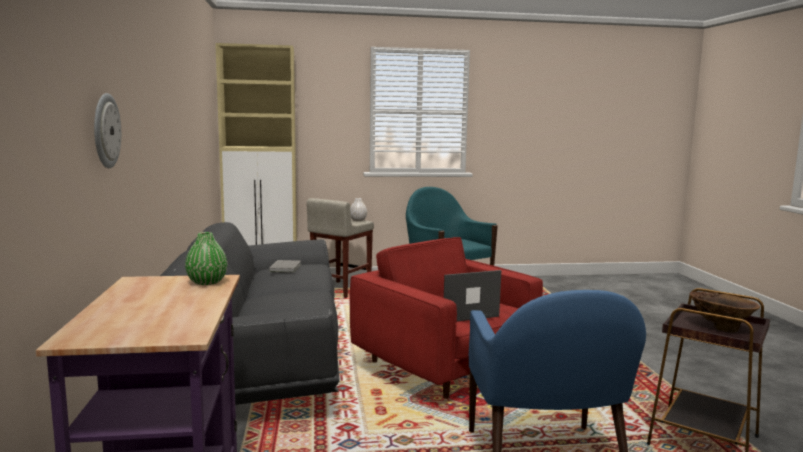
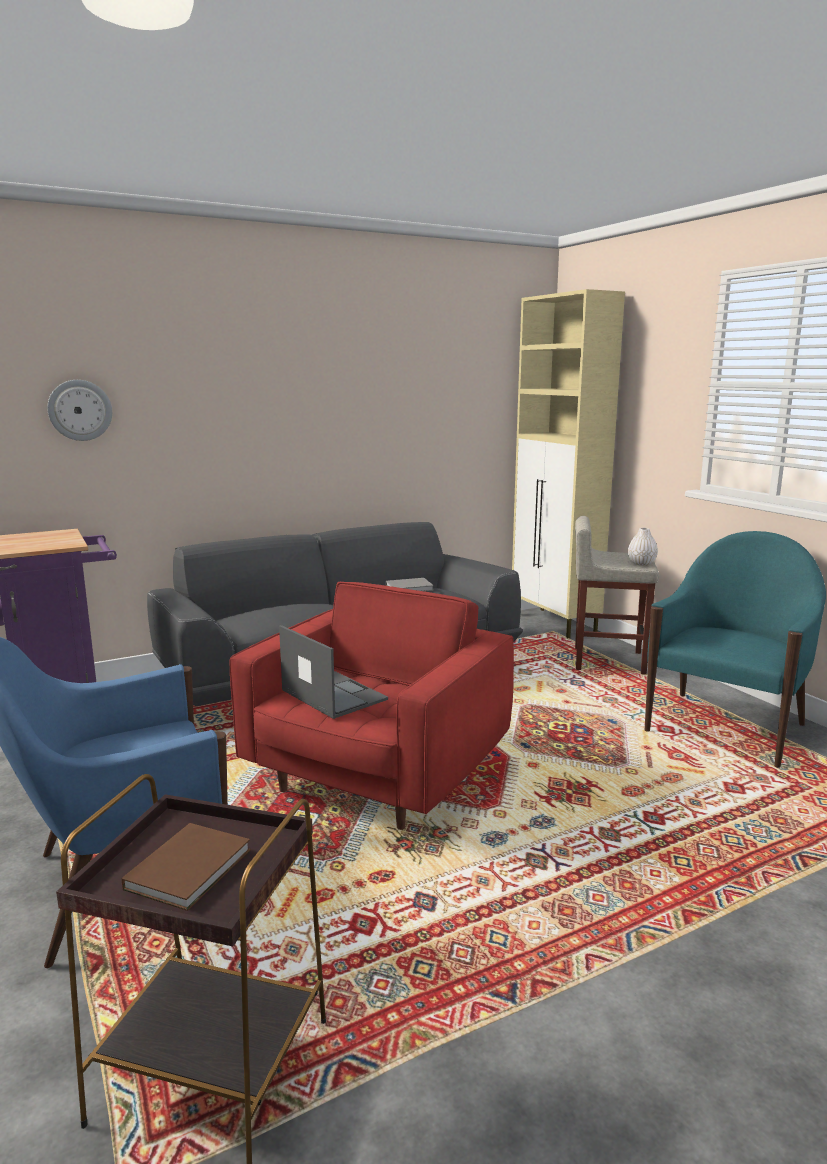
camera: 70 degrees right, 5 degrees up
green vase [185,232,227,285] -> none
brown vase [690,291,760,333] -> brown book [121,823,251,911]

